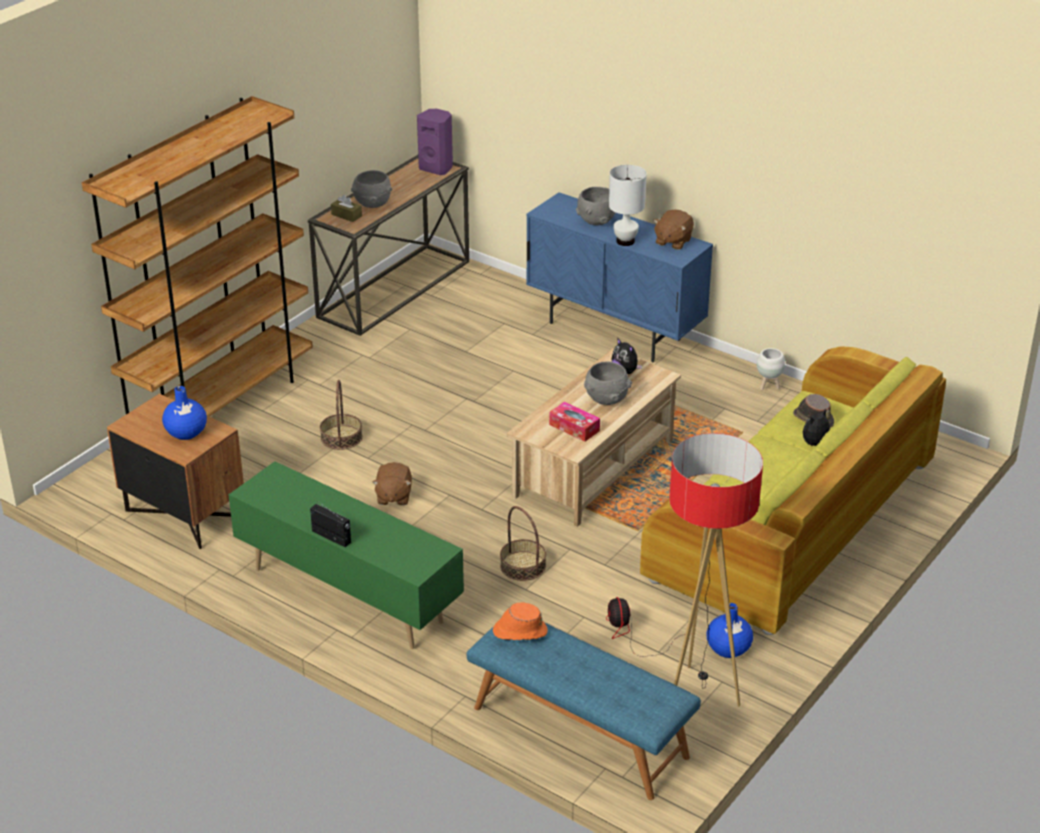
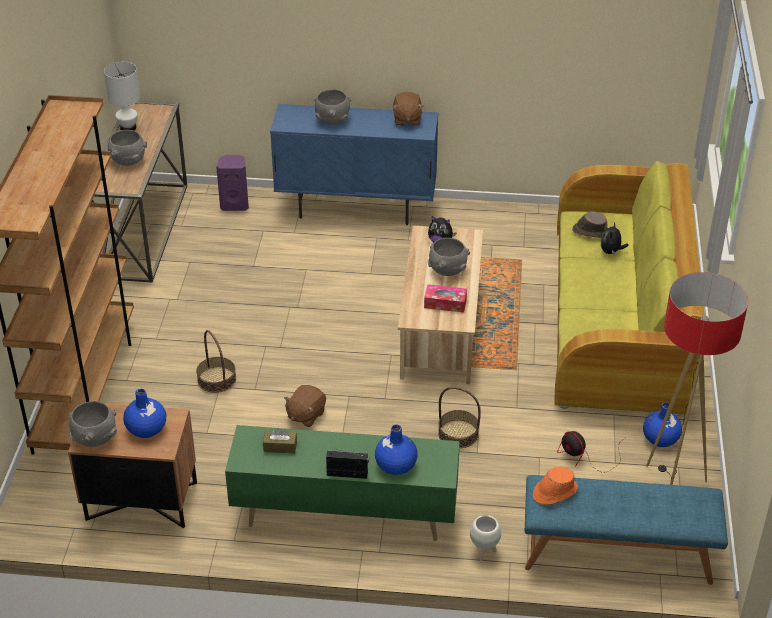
camera: 30 degrees left, 5 degrees up
brown tissue box [331,195,362,222] -> brown tissue box moved to [263,428,297,453]
brown plush toy [372,462,412,505] -> brown plush toy turned 60 degrees clockwise [284,385,326,427]
purple speaker [417,109,453,175] -> purple speaker moved to [216,155,249,211]
white table lamp [609,165,647,246] -> white table lamp moved to [104,62,140,130]
white planter [757,348,785,390] -> white planter moved to [470,515,501,561]
none -> grey bowl [68,401,117,447]
none -> blue vase [375,425,418,475]

